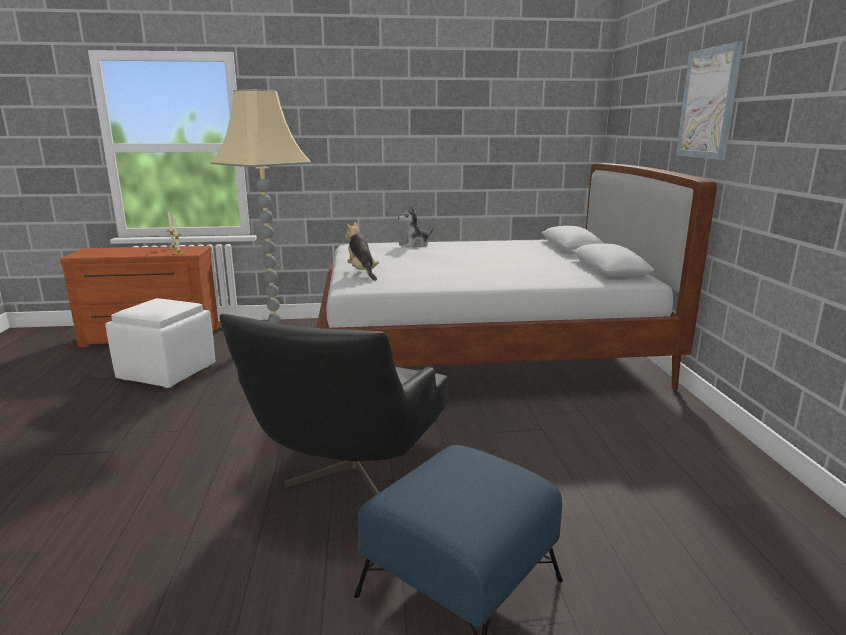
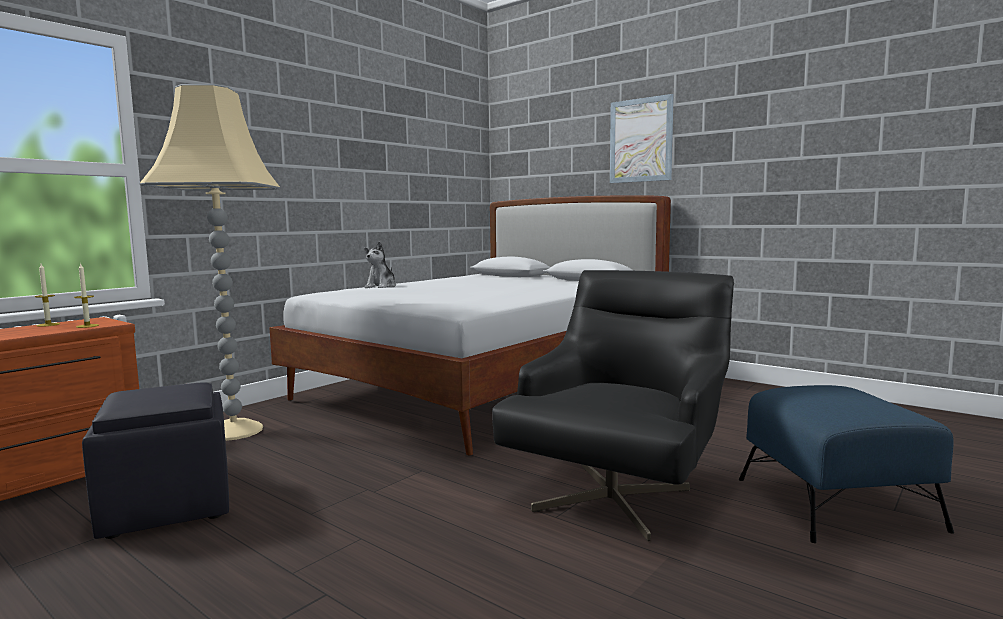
camera: 45 degrees left, 10 degrees down
white ottoman [105,298,216,388] -> black ottoman [82,382,229,539]
black armchair [220,314,448,496] -> black armchair turned 120 degrees counterclockwise [492,270,734,541]
plush toy [345,222,379,281] -> none

